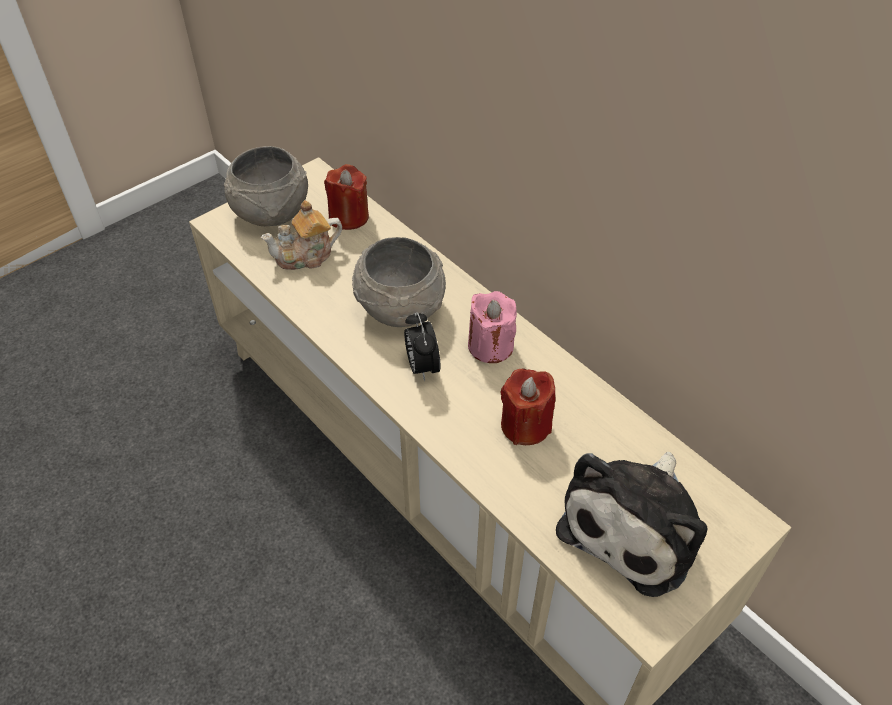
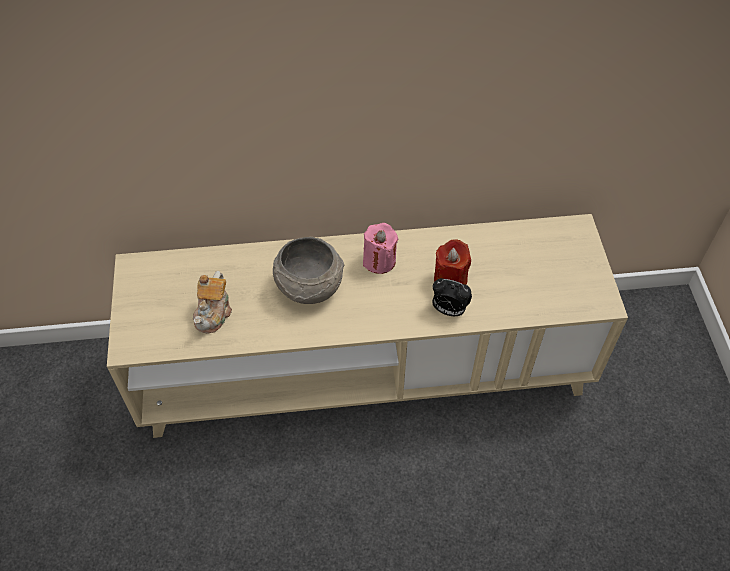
camera: 55 degrees left, 5 degrees up
grey bowl [224,146,308,226] -> none
red candle [324,164,369,230] -> none
alarm clock [404,312,441,381] -> alarm clock moved to [432,278,472,316]
plush toy [556,452,707,597] -> none

